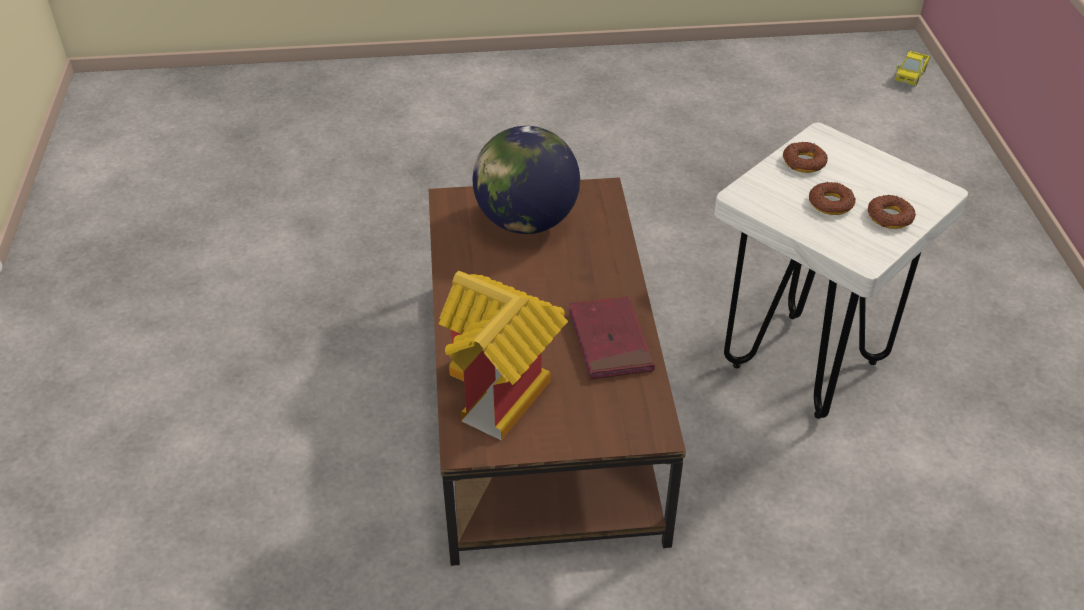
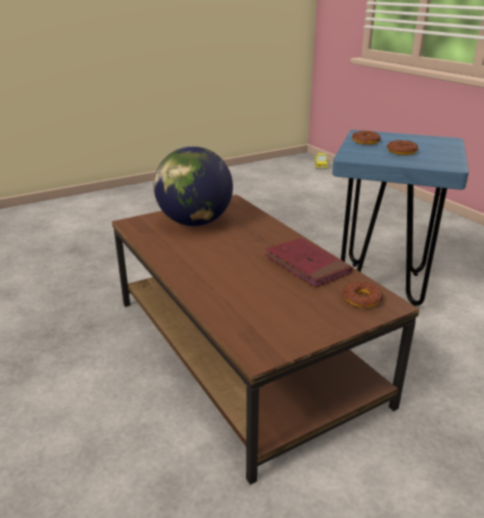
camera: 25 degrees left, 15 degrees down
toy house [438,271,568,440] -> none
white stool [714,122,968,419] -> blue stool [332,130,469,307]
donut [868,195,916,229] -> donut moved to [343,281,383,308]

